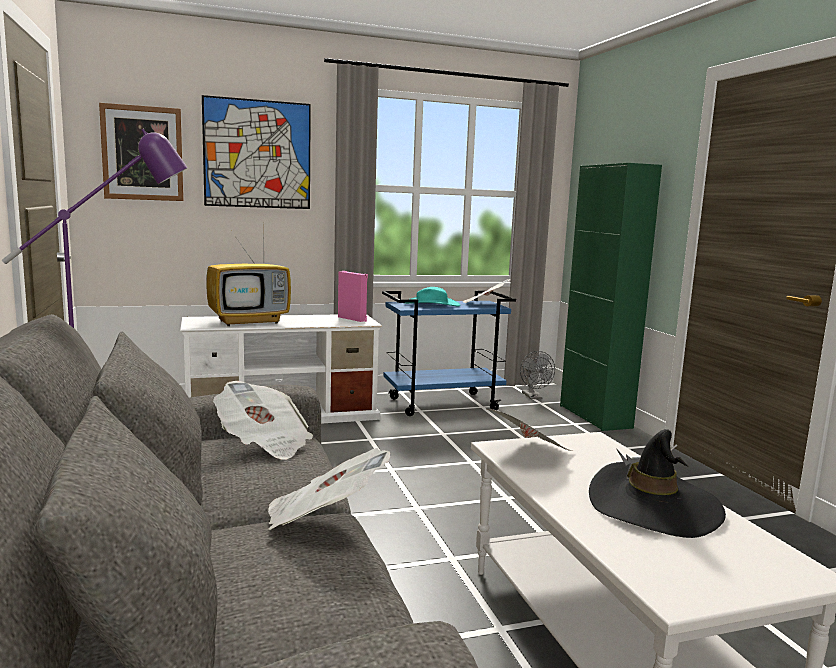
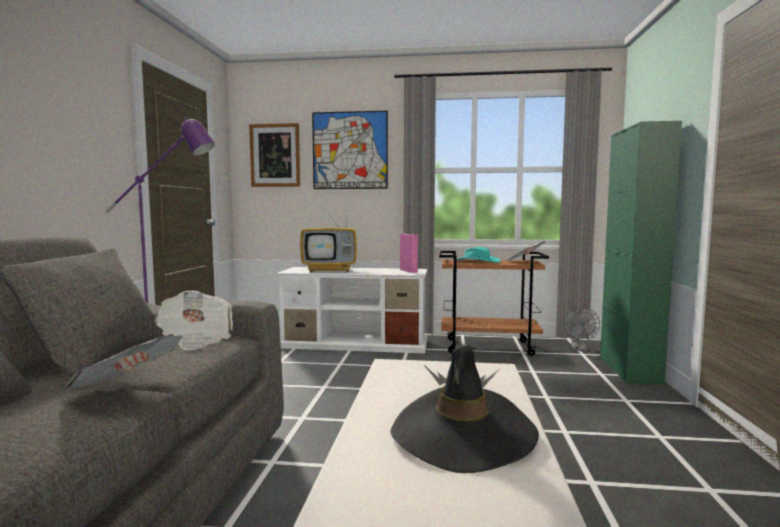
camera: 25 degrees right, 5 degrees down
blue cart [382,291,516,416] -> brown cart [439,251,549,356]
newspaper [487,409,573,451] -> none

